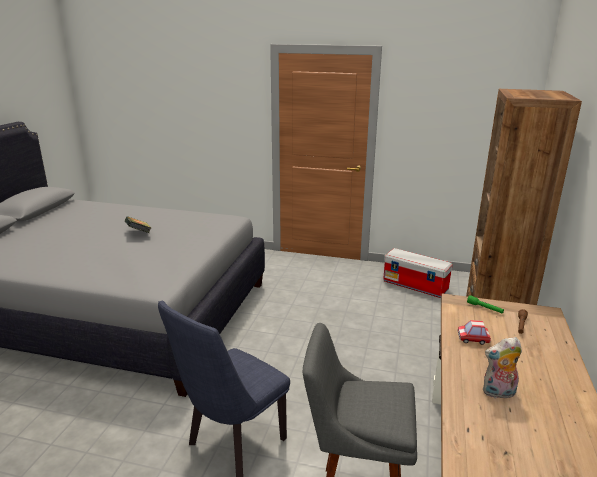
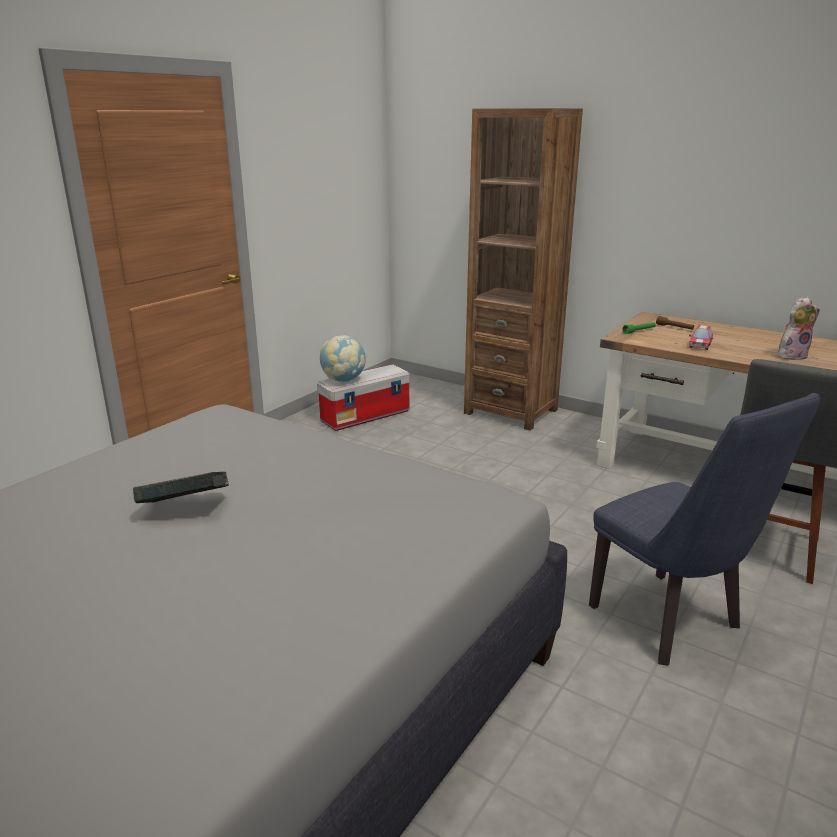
camera: 70 degrees left, 0 degrees up
plush toy [483,337,522,399] -> plush toy turned 120 degrees counterclockwise [778,297,820,360]
none -> globe [320,335,366,382]

